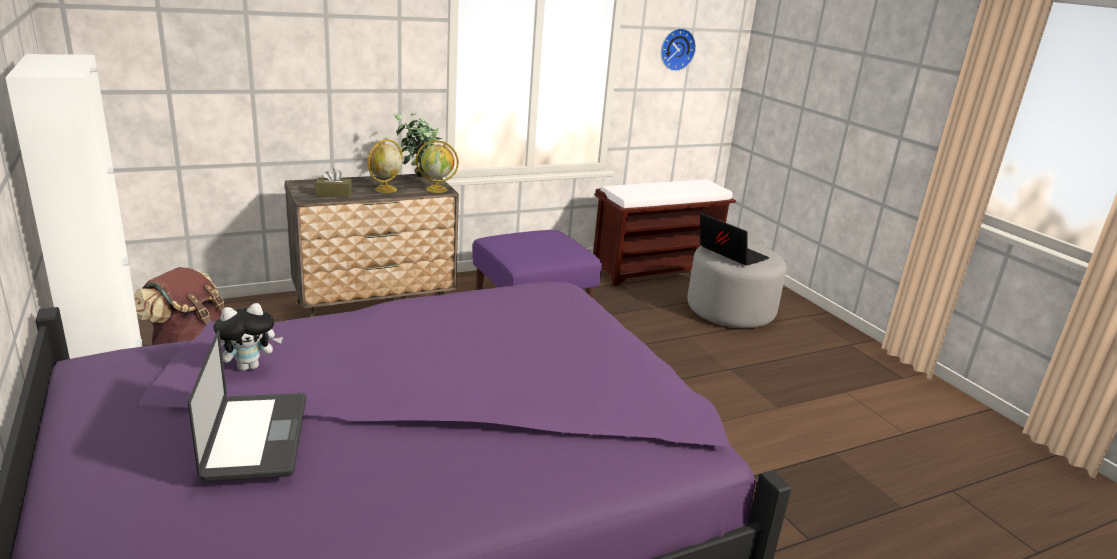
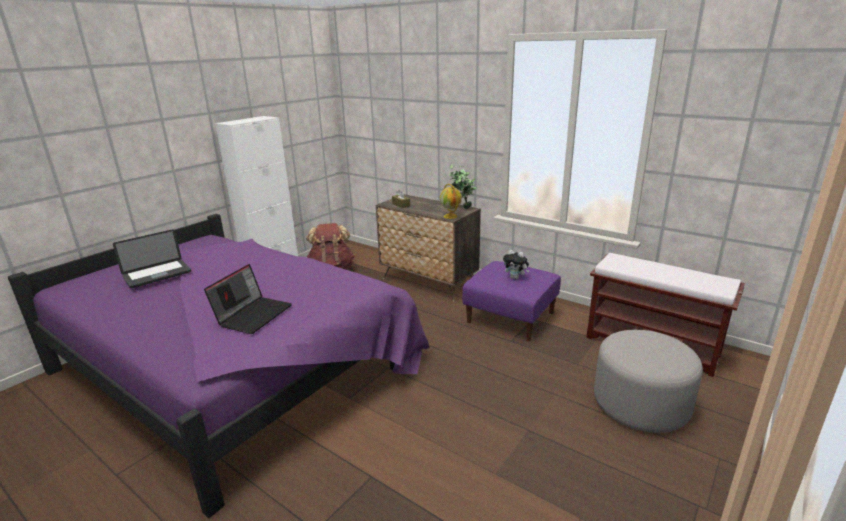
camera: 65 degrees right, 0 degrees up
plush toy [213,303,283,371] -> plush toy moved to [503,250,530,279]
globe [368,139,403,193] -> none
wall clock [661,28,696,71] -> none
laptop [700,213,769,266] -> laptop moved to [204,264,292,334]

